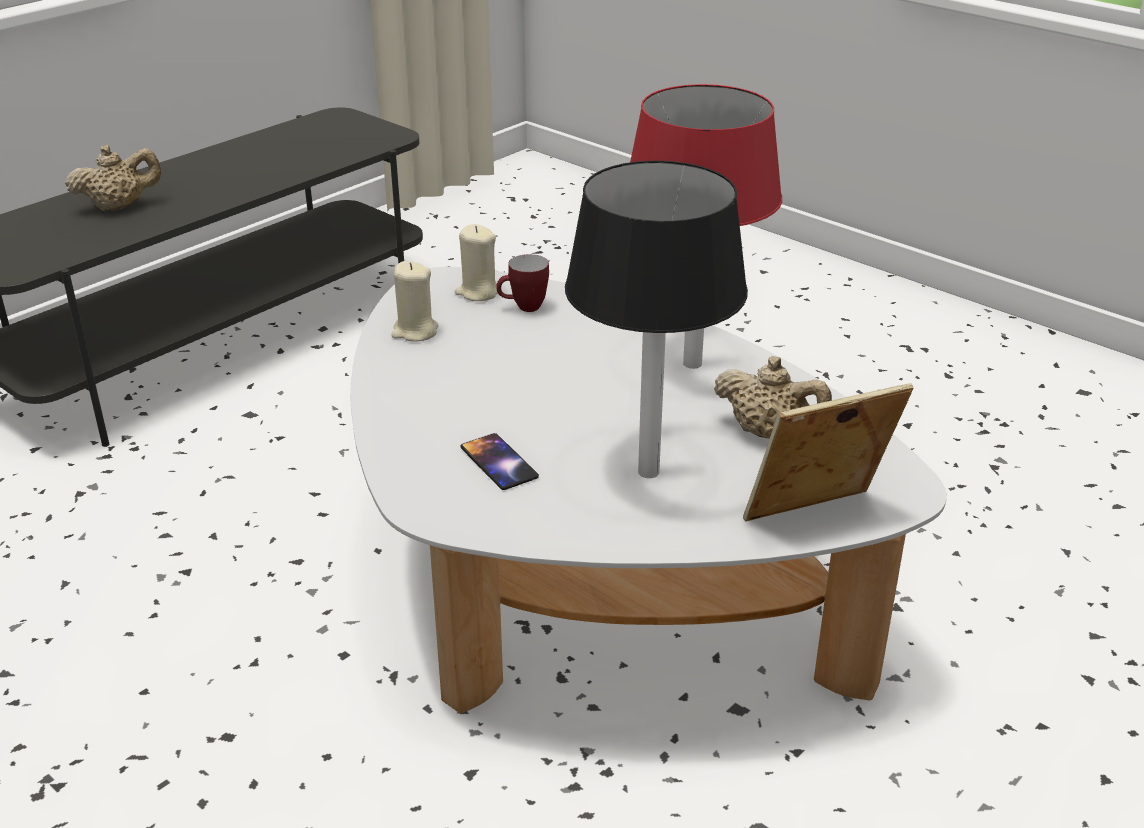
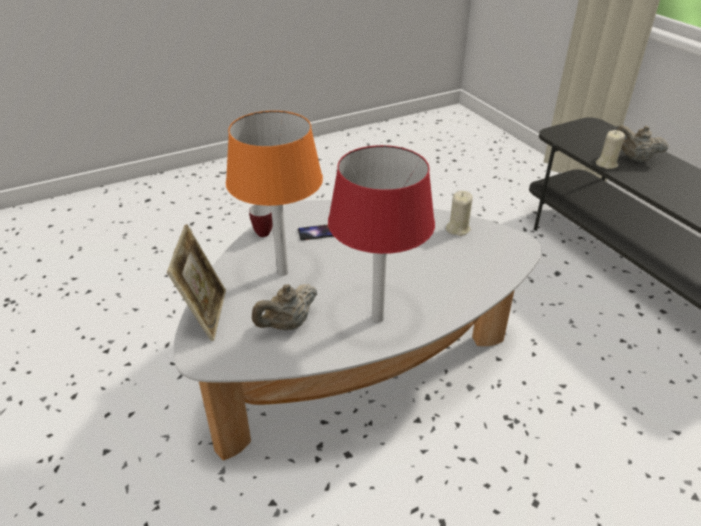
camera: 110 degrees right, 5 degrees up
beige teapot [65,145,161,211] -> beige teapot turned 120 degrees clockwise [617,125,669,162]
beige candle [455,224,502,301] -> beige candle moved to [596,130,625,169]
mug [496,254,549,312] -> mug moved to [249,205,273,237]
black table lamp [565,161,748,478] -> orange table lamp [226,111,323,276]

